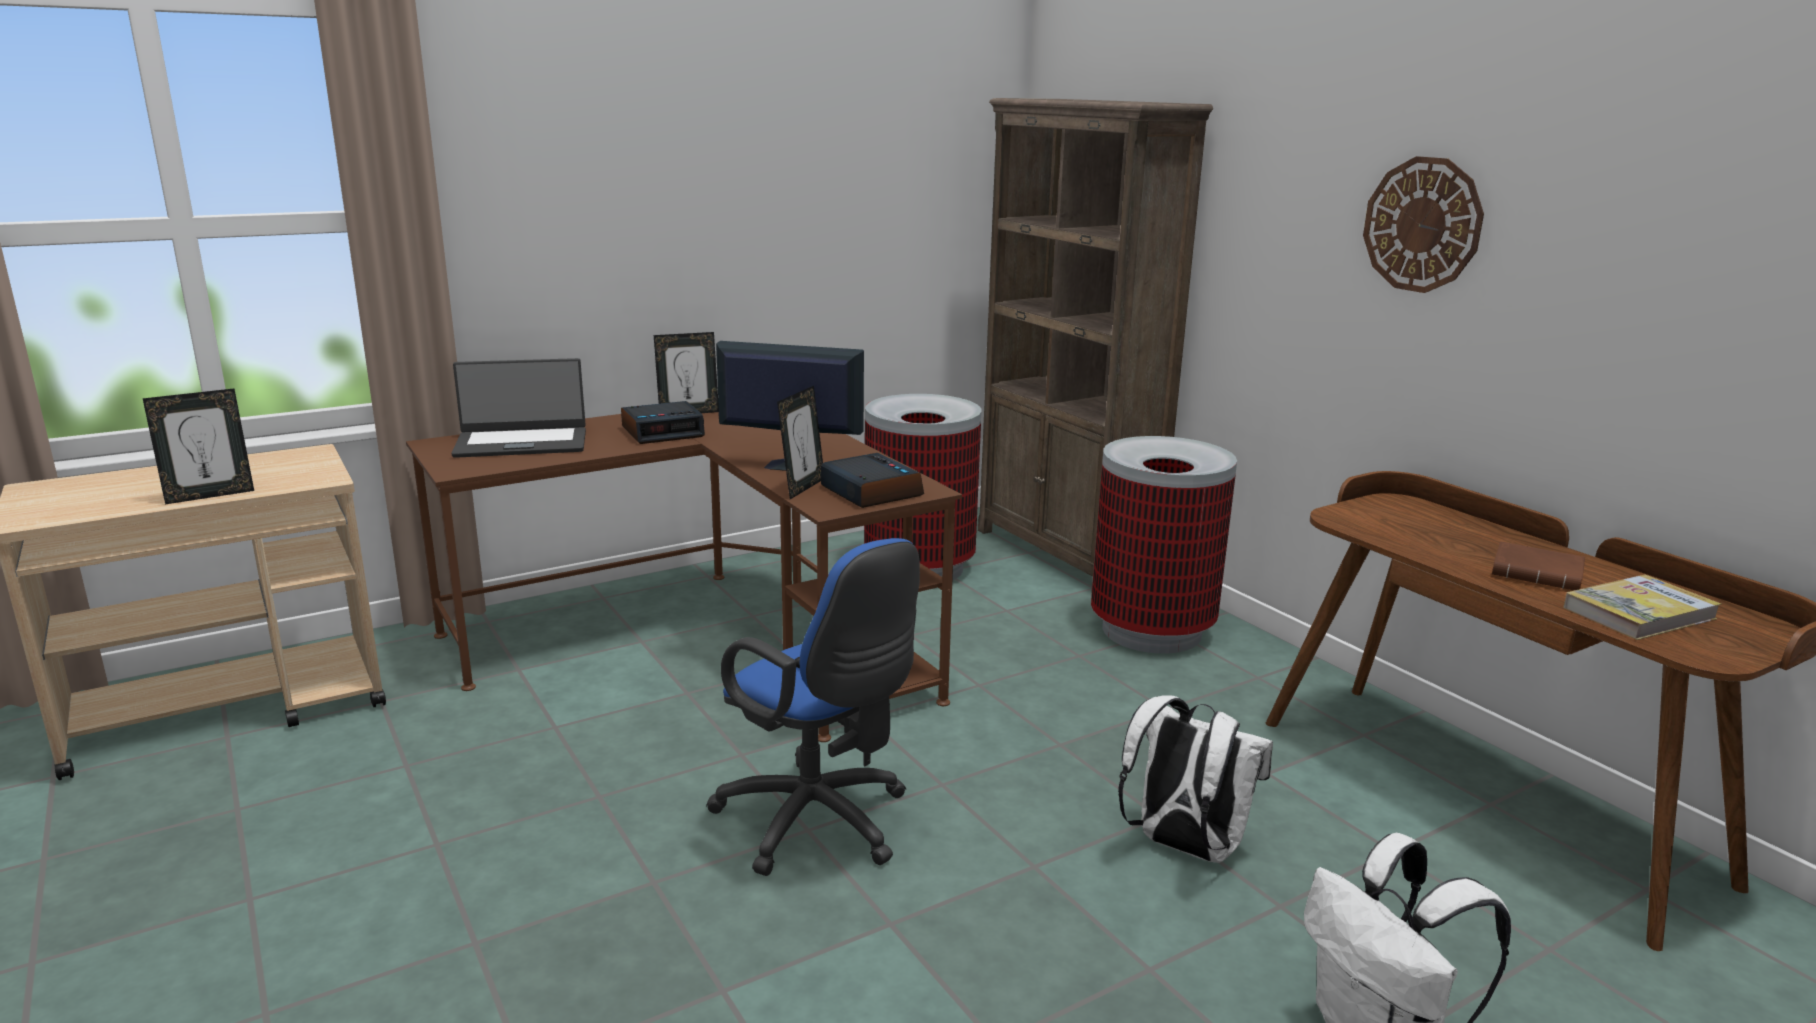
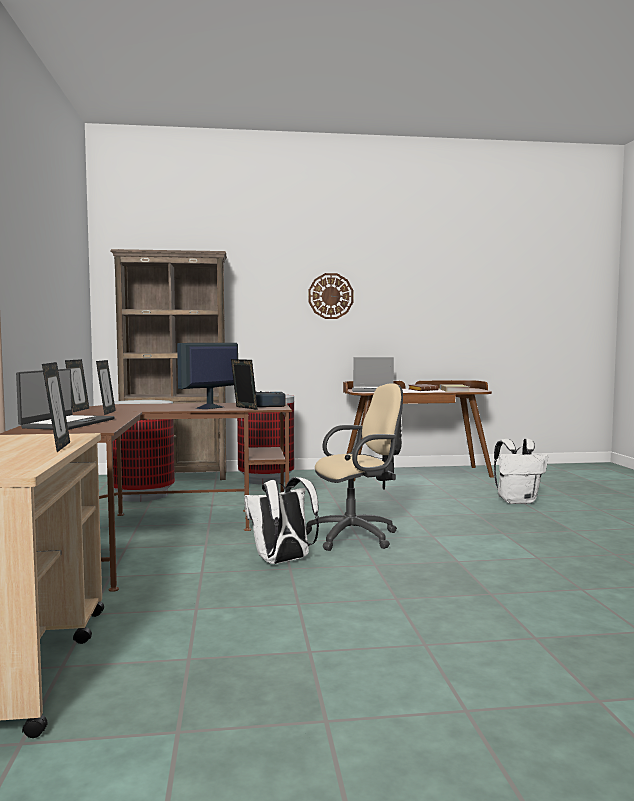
camera: 65 degrees left, 15 degrees down
alarm clock [621,401,705,444] -> picture frame [96,360,116,415]
blue office chair [706,538,920,876] -> beige office chair [306,383,403,551]
white backpack [1118,695,1273,863] -> white backpack moved to [244,477,319,564]
none -> laptop [352,357,394,392]

